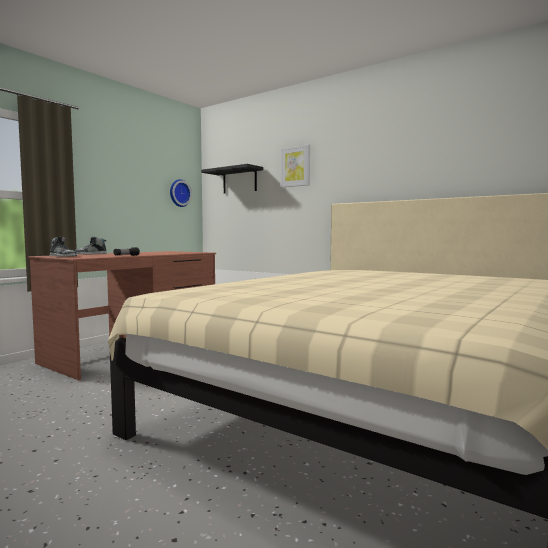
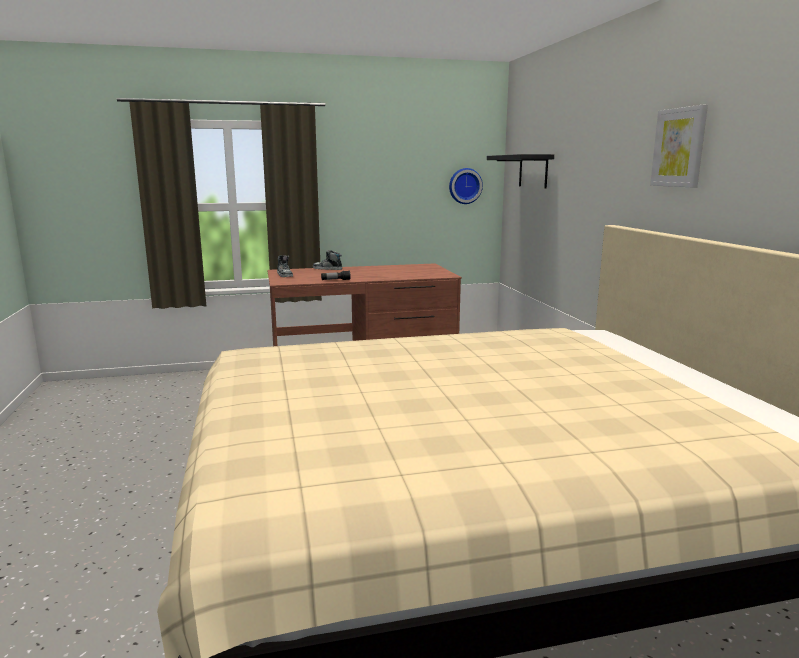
camera: 40 degrees right, 10 degrees up
picture [280,144,310,187] -> picture moved to [650,105,708,187]

